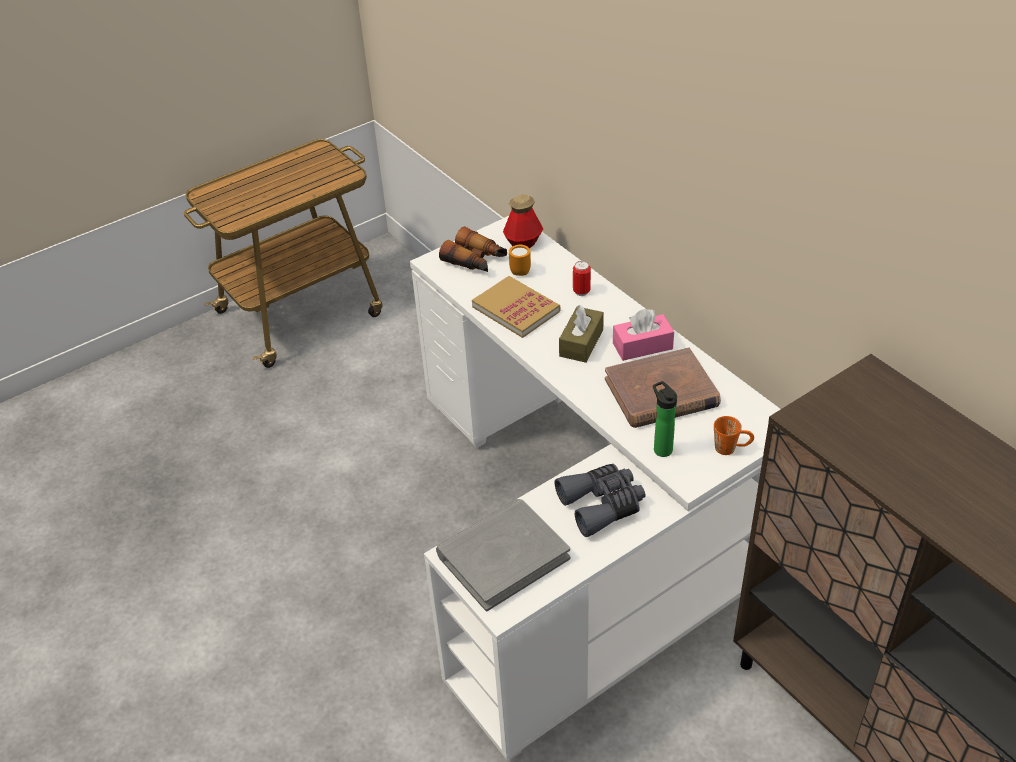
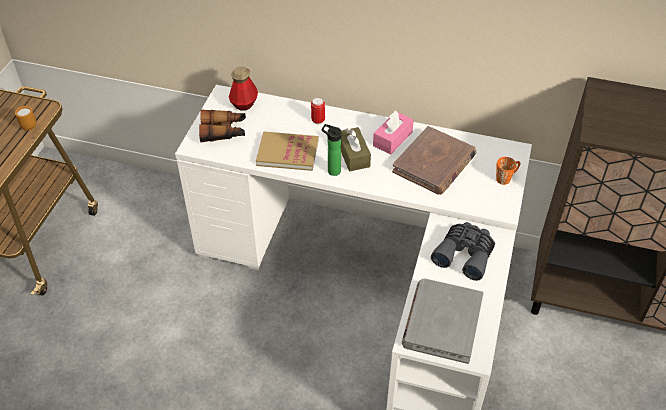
camera: 40 degrees left, 5 degrees up
orange mug [509,245,531,276] -> orange mug moved to [15,106,36,130]
bottle [653,381,677,457] -> bottle moved to [322,124,341,176]

